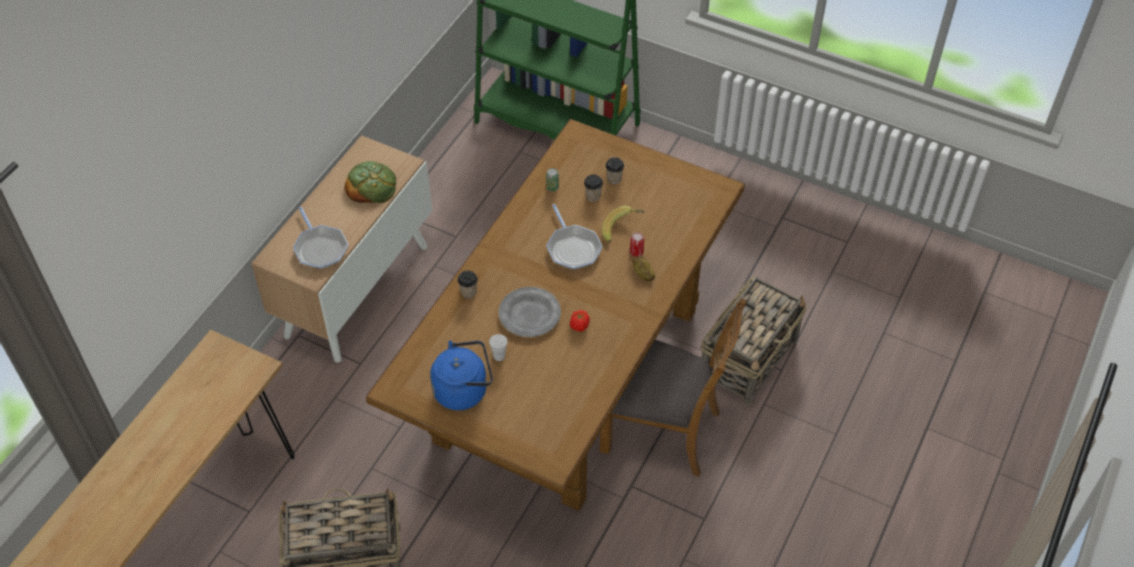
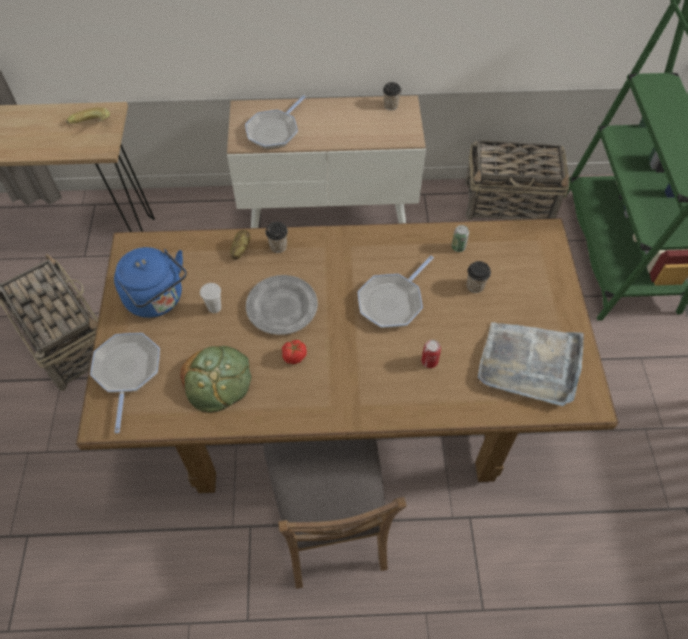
camera: 60 degrees right, 5 degrees up
bread [345,161,396,203] -> bread moved to [180,346,251,413]
banana [602,206,645,243] -> banana moved to [66,107,110,124]
cup [605,157,624,184] -> cup moved to [383,82,401,110]
potato [633,256,655,281] -> potato moved to [230,230,251,260]
basket [701,276,807,405] -> basket moved to [465,140,569,220]
none -> frying pan [90,333,160,433]
none -> grey tray [478,322,584,406]

